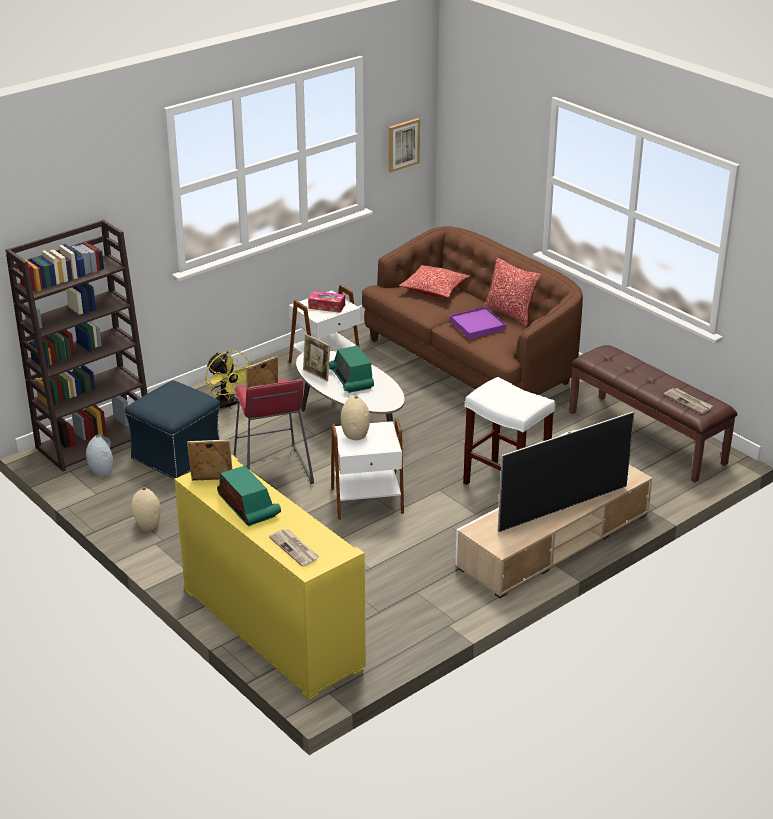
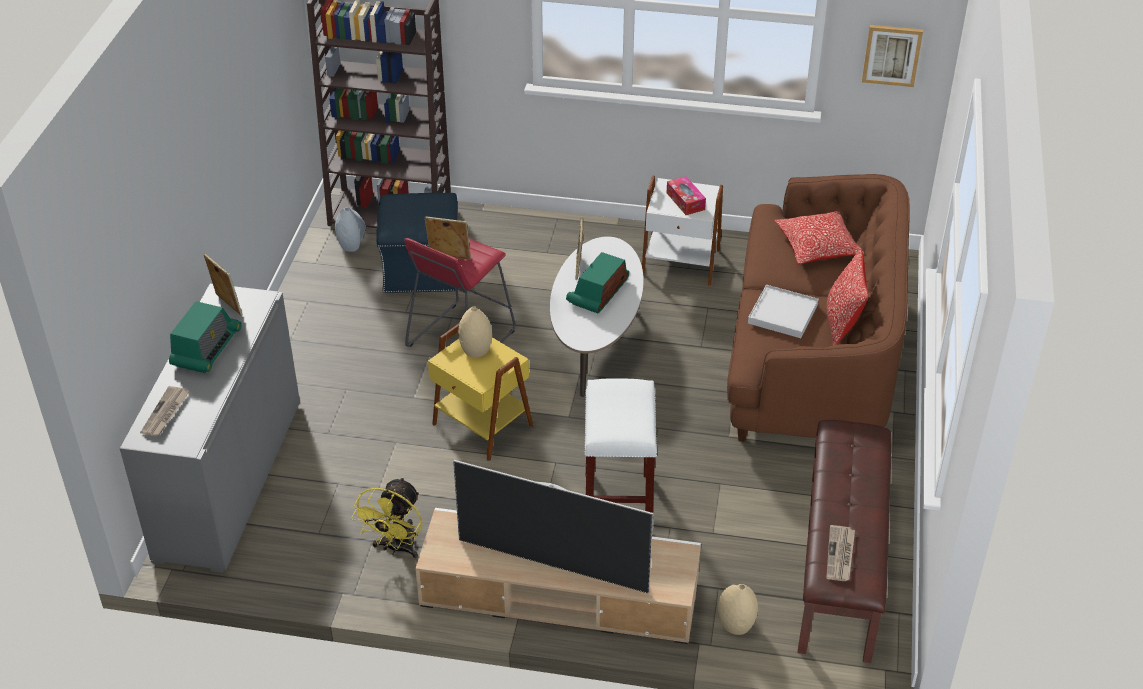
camera: 50 degrees right, 10 degrees up
beige vase [131,487,161,531] -> beige vase moved to [718,584,758,635]
yellow cabinet [174,455,366,701] -> grey cabinet [120,284,300,573]
yellow fan [206,351,250,409] -> yellow fan moved to [351,477,422,558]
white side table [331,418,404,520] -> yellow side table [428,324,533,461]
purple tray [450,307,506,339] -> white tray [748,285,818,338]

